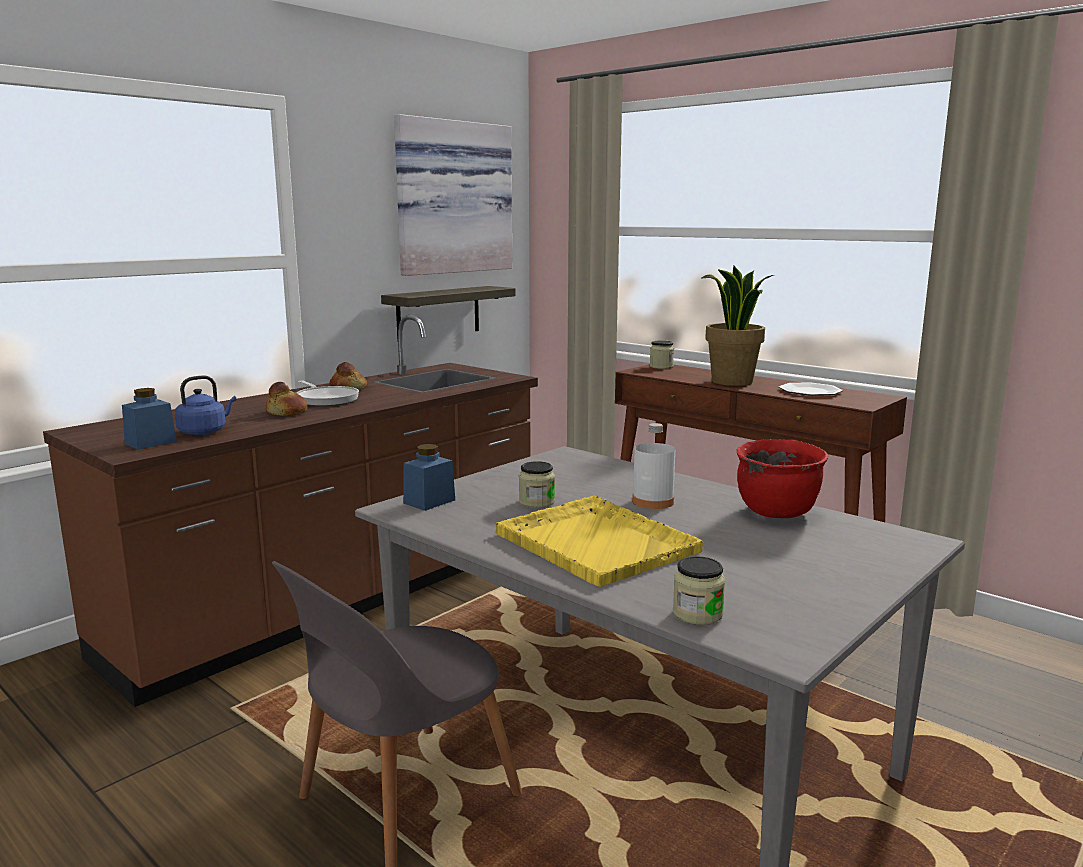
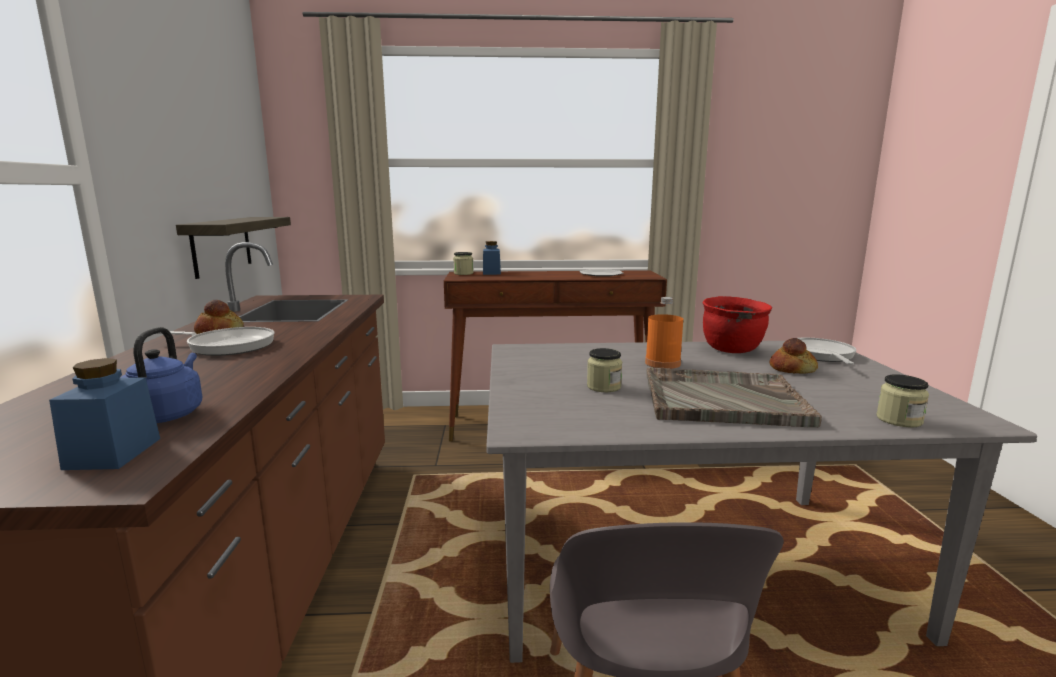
camera: 45 degrees left, 0 degrees up
bread [266,382,307,416] -> bread moved to [770,338,818,374]
picture [394,114,512,276] -> none
blue jar [403,444,455,511] -> blue jar moved to [483,241,501,275]
yellow tray [496,496,703,587] -> grey tray [646,367,822,427]
white bottle [632,423,675,509] -> orange bottle [645,297,683,369]
potted plant [702,266,774,386] -> none
none -> frying pan [798,338,857,365]

